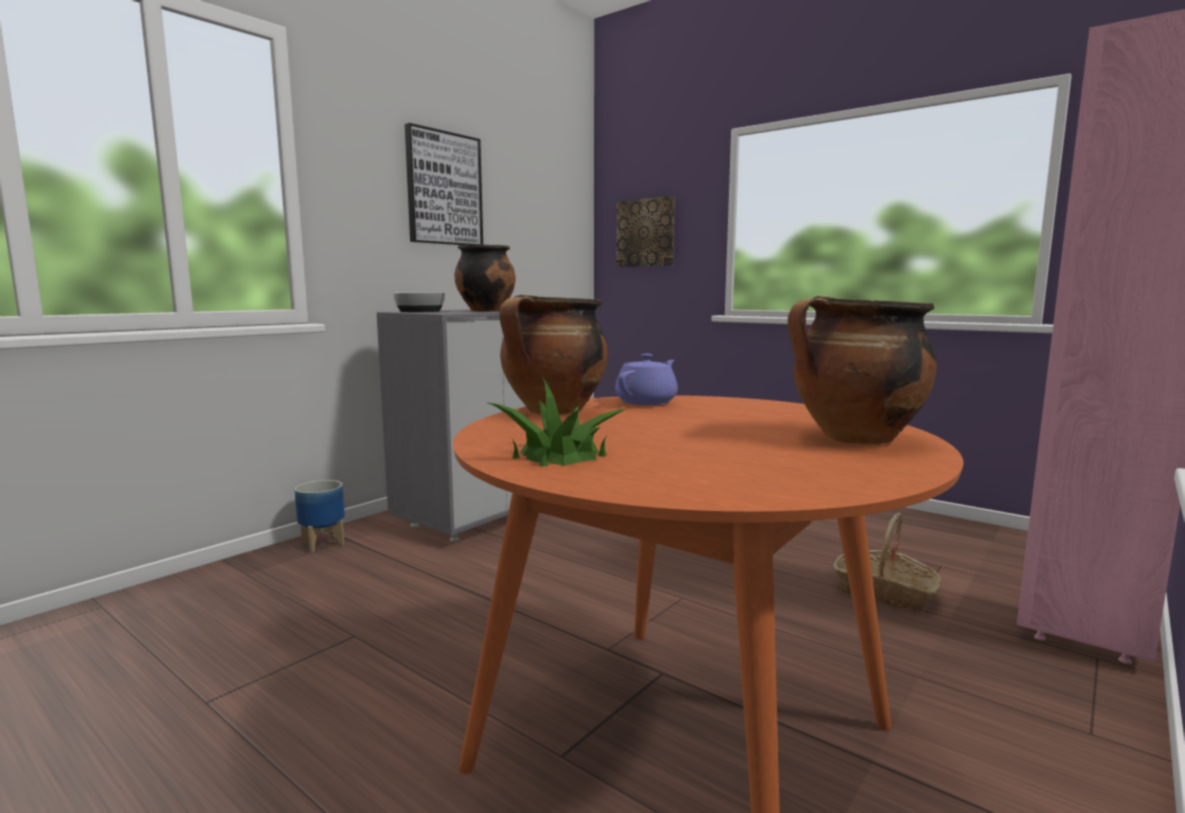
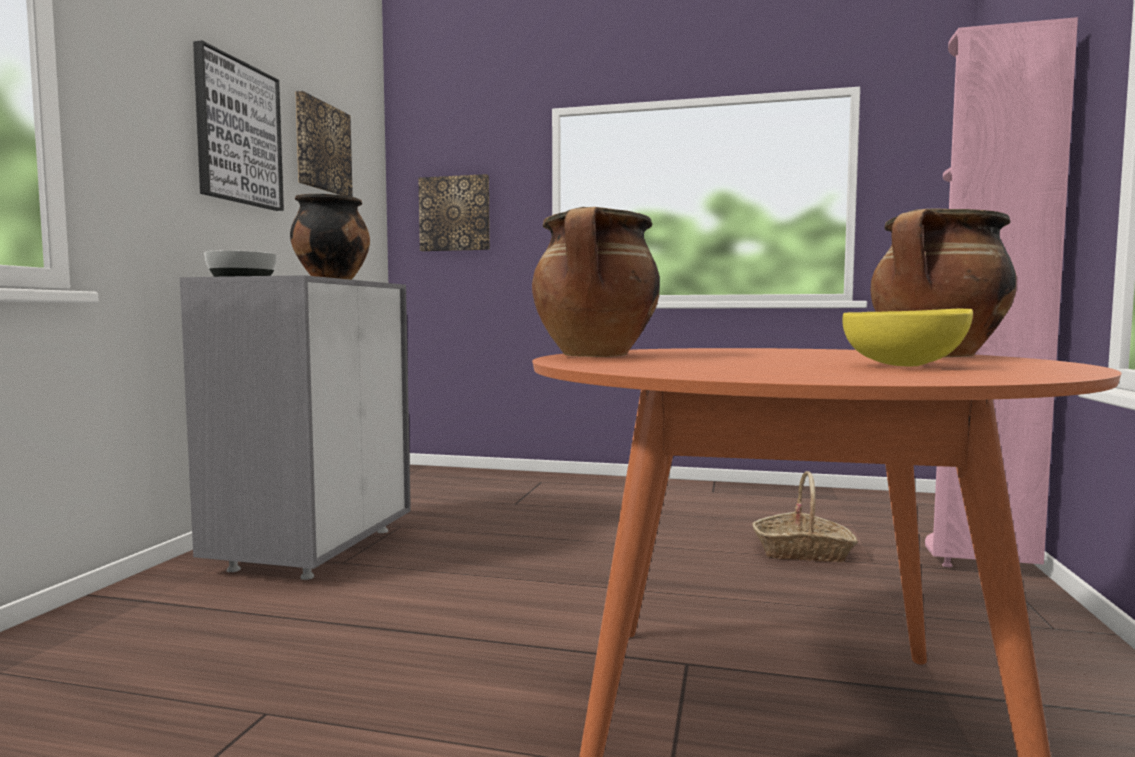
camera: 25 degrees left, 5 degrees down
planter [295,480,345,552] -> none
potted plant [488,378,626,467] -> none
purple teapot [615,354,678,405] -> none
none -> picture [295,91,353,197]
none -> yellow bowl [842,309,973,367]

